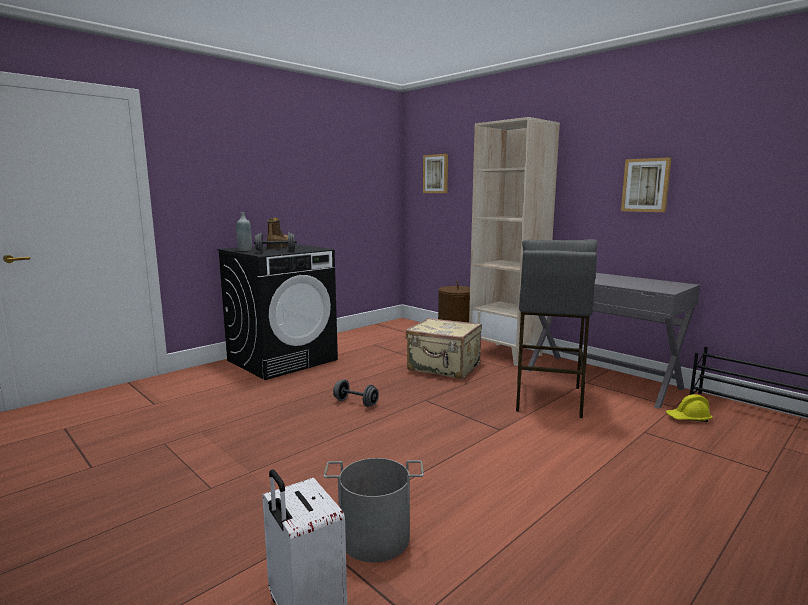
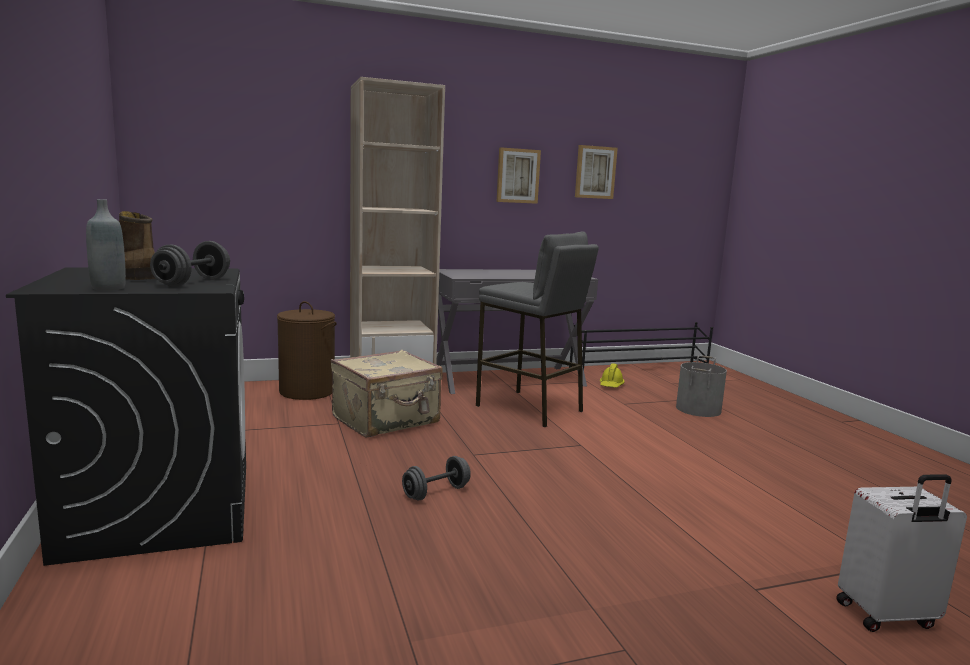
camera: 65 degrees left, 0 degrees up
grey bucket [324,458,424,563] -> grey bucket moved to [676,355,727,417]
picture [423,154,448,193] -> picture moved to [575,145,618,199]

